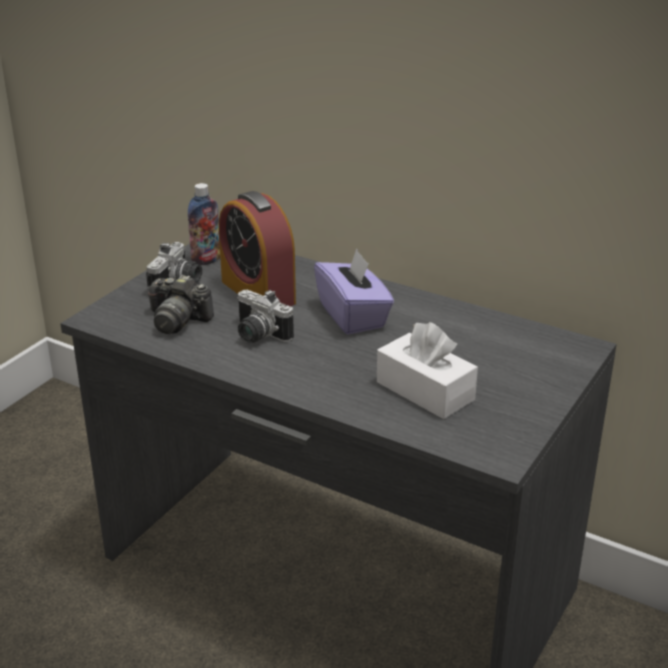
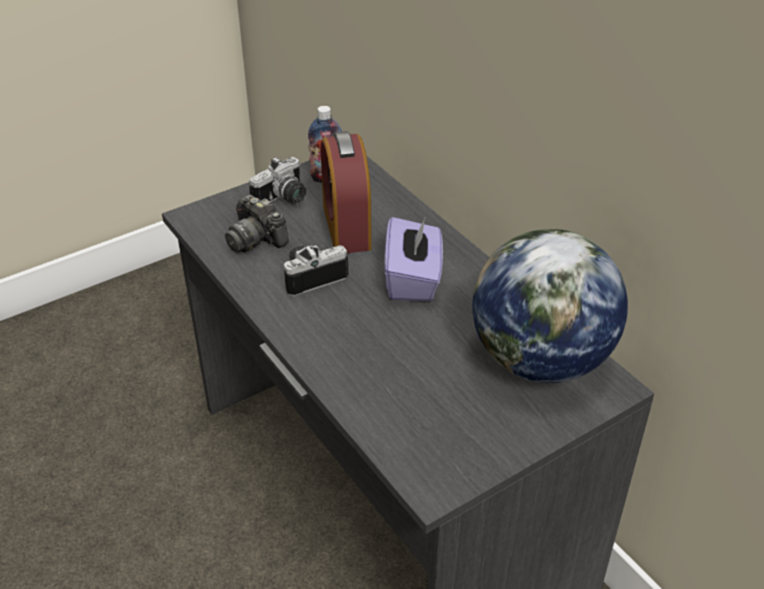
camera: 25 degrees right, 10 degrees up
camera [237,290,294,343] -> camera turned 90 degrees clockwise [283,245,349,296]
white tissue box [377,322,478,419] -> none
none -> globe [472,229,628,383]

